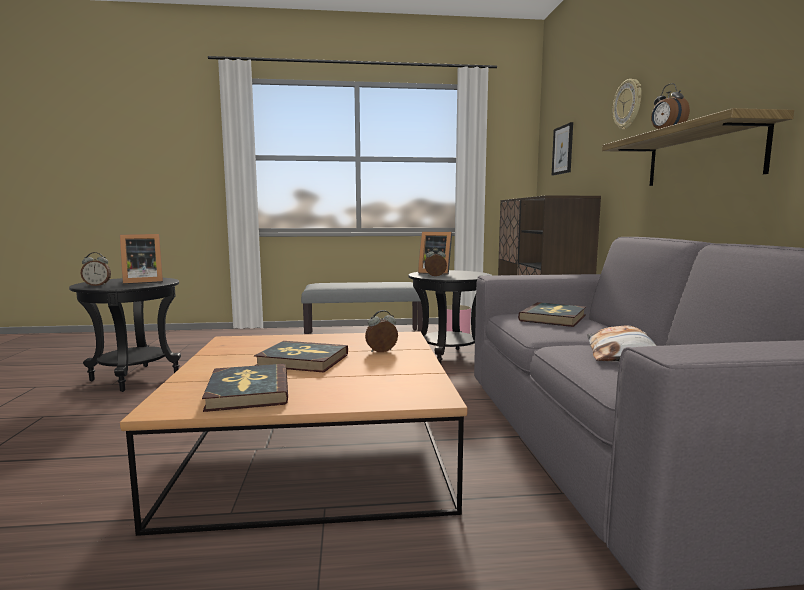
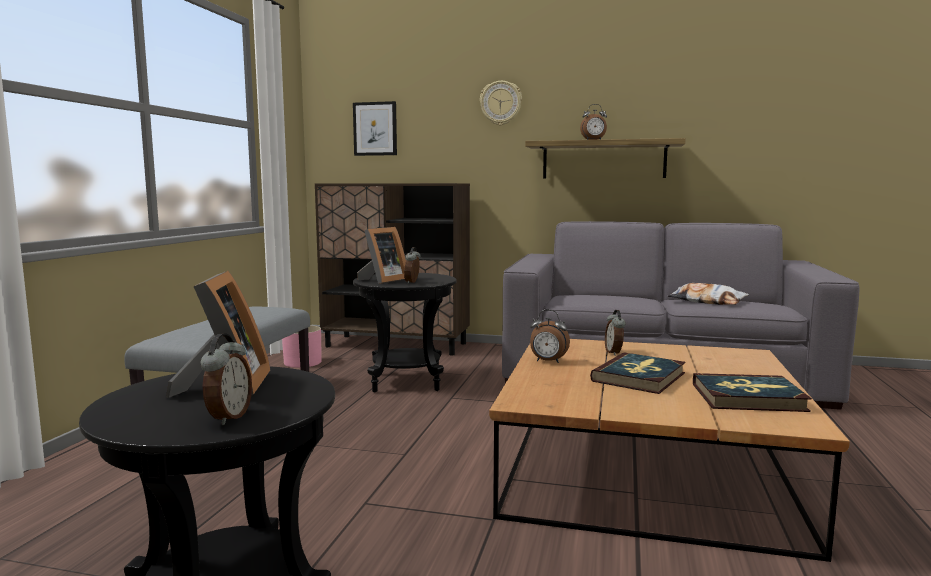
camera: 70 degrees left, 0 degrees up
book [518,302,586,327] -> none
none -> alarm clock [530,310,570,363]

